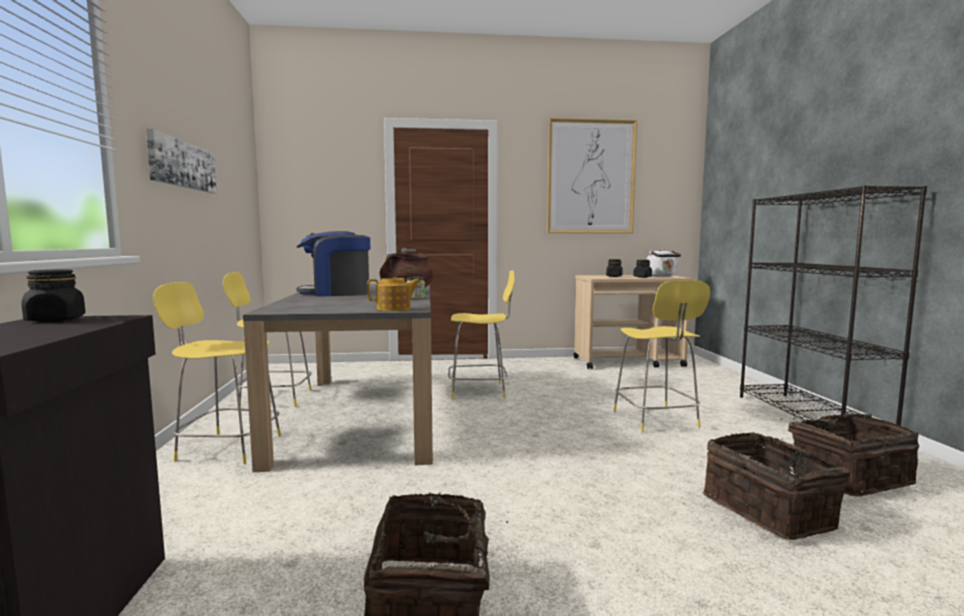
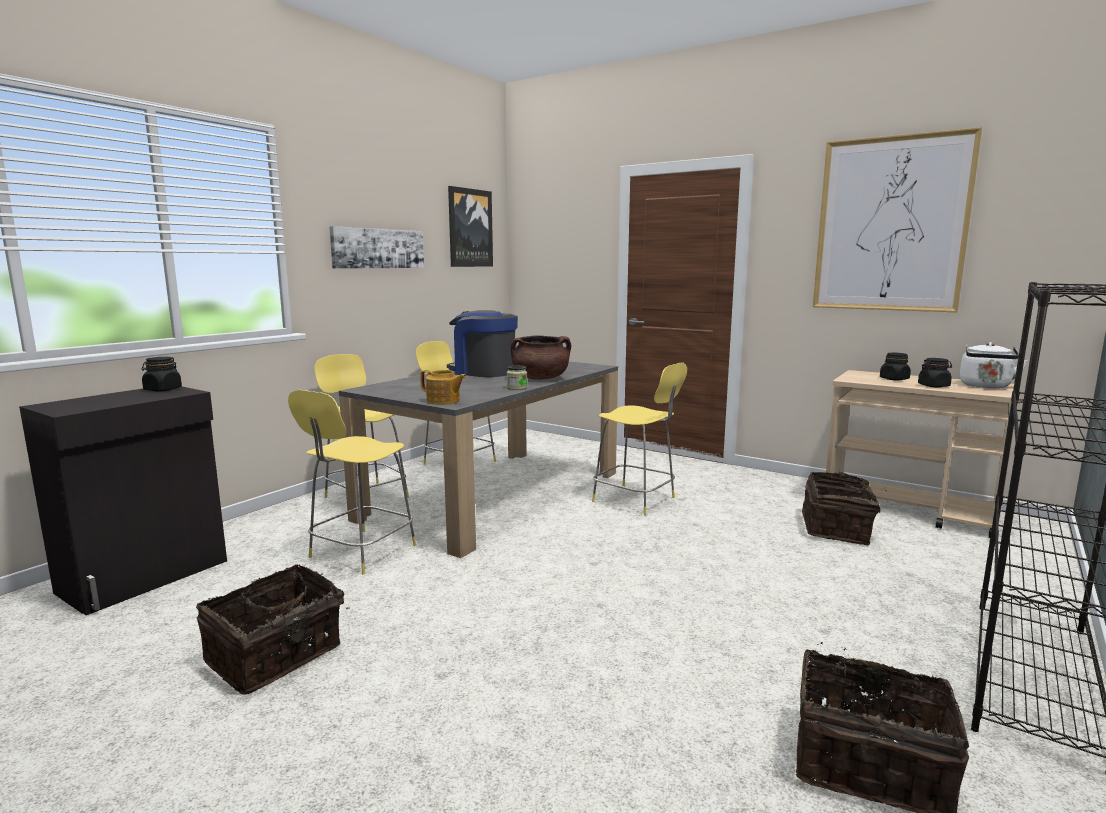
camera: 40 degrees right, 5 degrees up
yellow stool [613,280,710,432] -> yellow stool moved to [288,390,416,574]
basket [703,432,850,540] -> basket moved to [802,472,886,545]
none -> picture [448,186,493,267]

